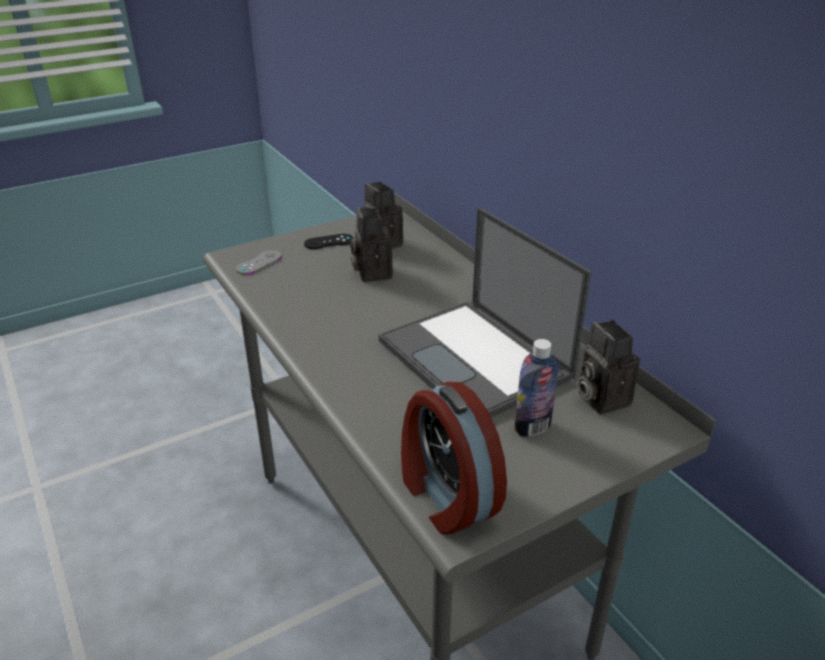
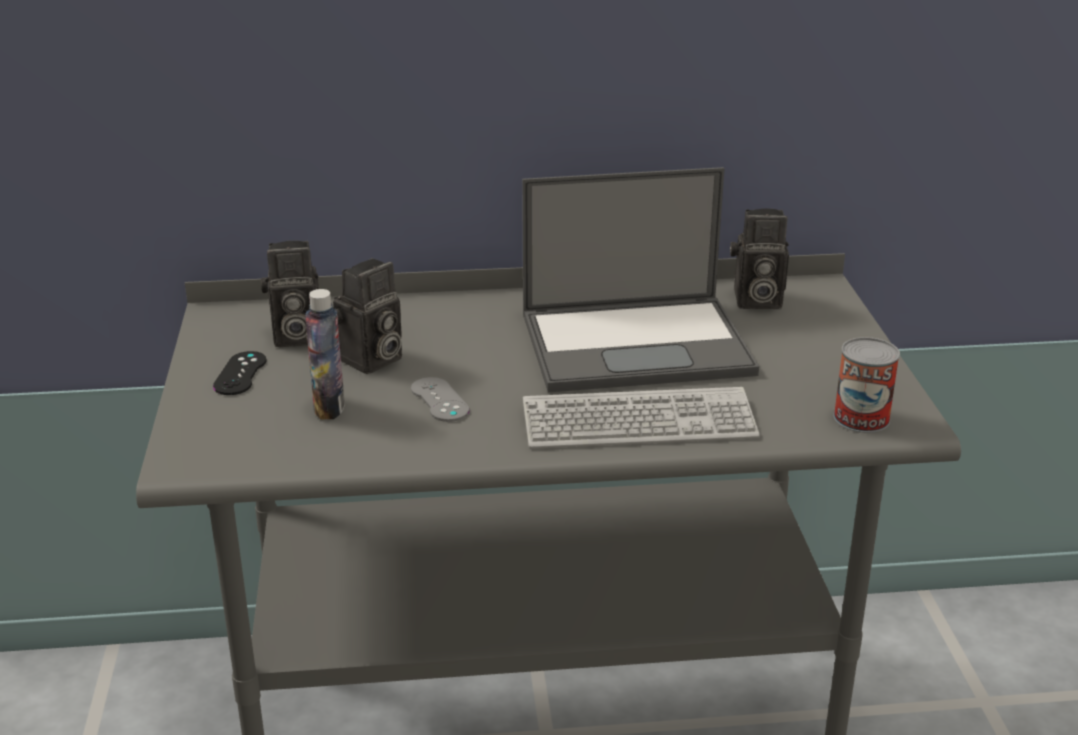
camera: 65 degrees left, 5 degrees down
grey game controller [236,250,282,274] -> grey game controller moved to [411,377,469,422]
camera [350,207,393,282] -> camera turned 60 degrees counterclockwise [333,258,402,374]
alarm clock [401,382,507,534] -> can [833,337,900,433]
bottle [514,339,559,437] -> bottle moved to [305,289,345,420]
none -> keyboard [523,387,760,449]

